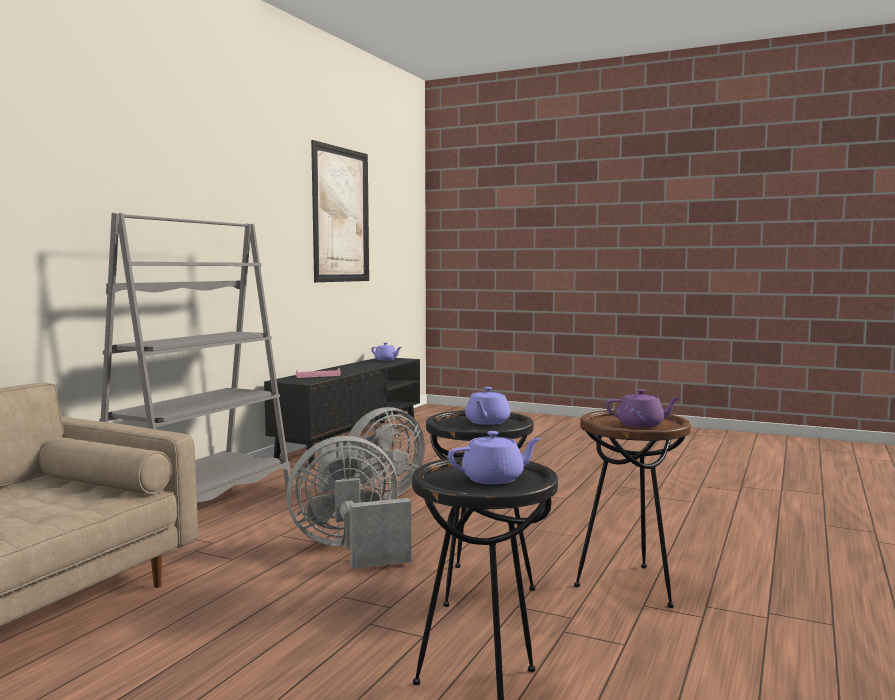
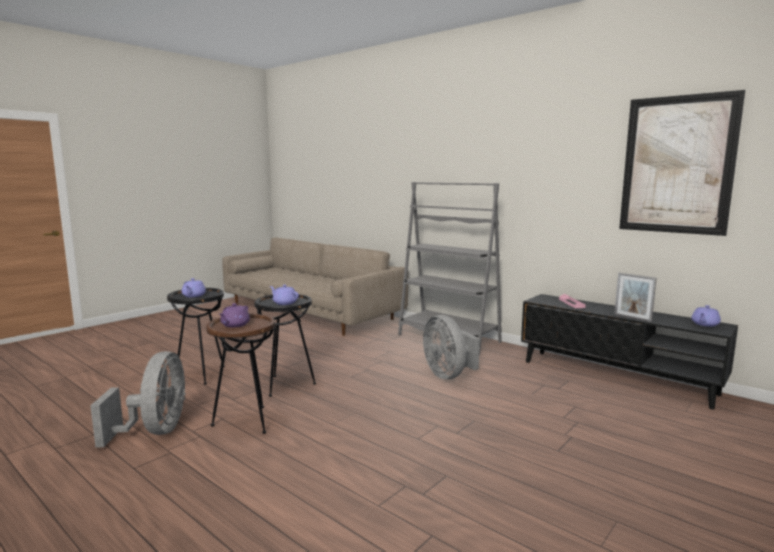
camera: 105 degrees right, 5 degrees up
grey fan [286,436,412,569] -> grey fan moved to [90,351,186,448]
none -> picture frame [614,273,656,322]

